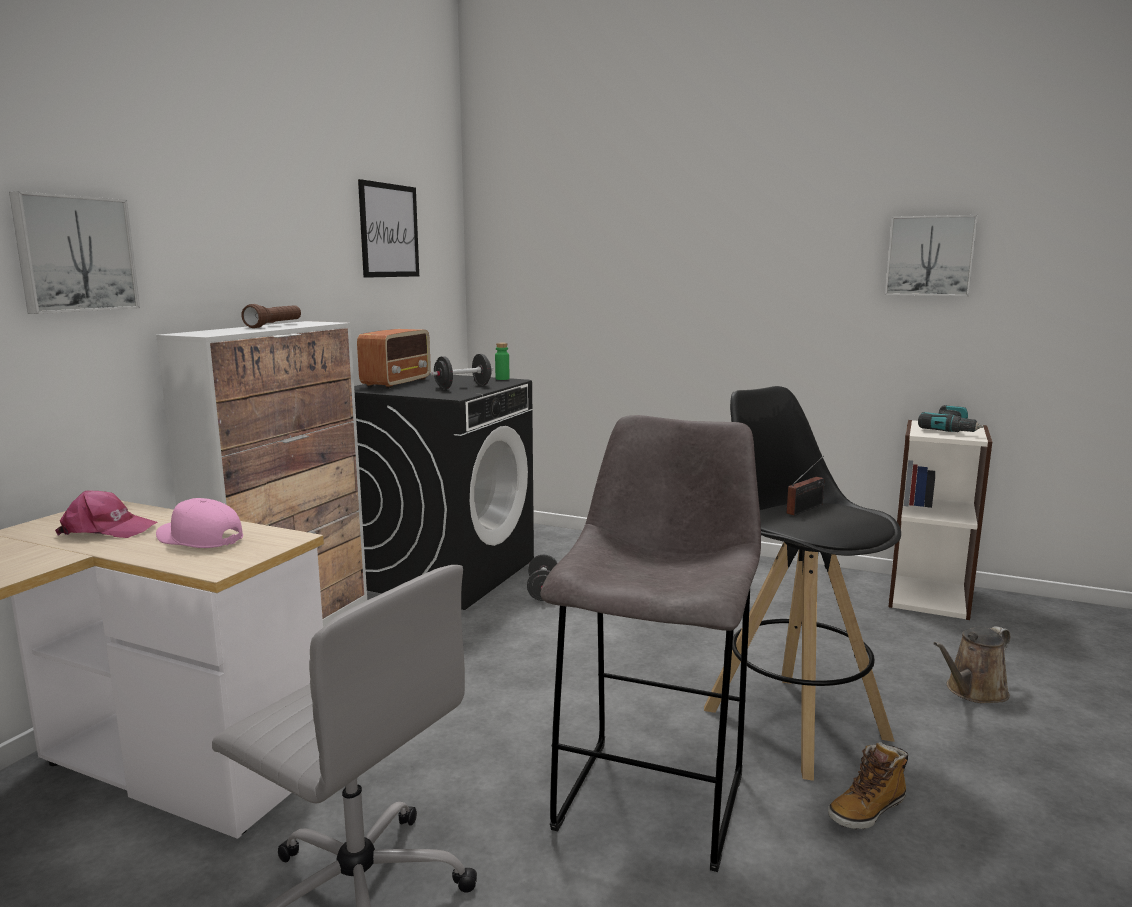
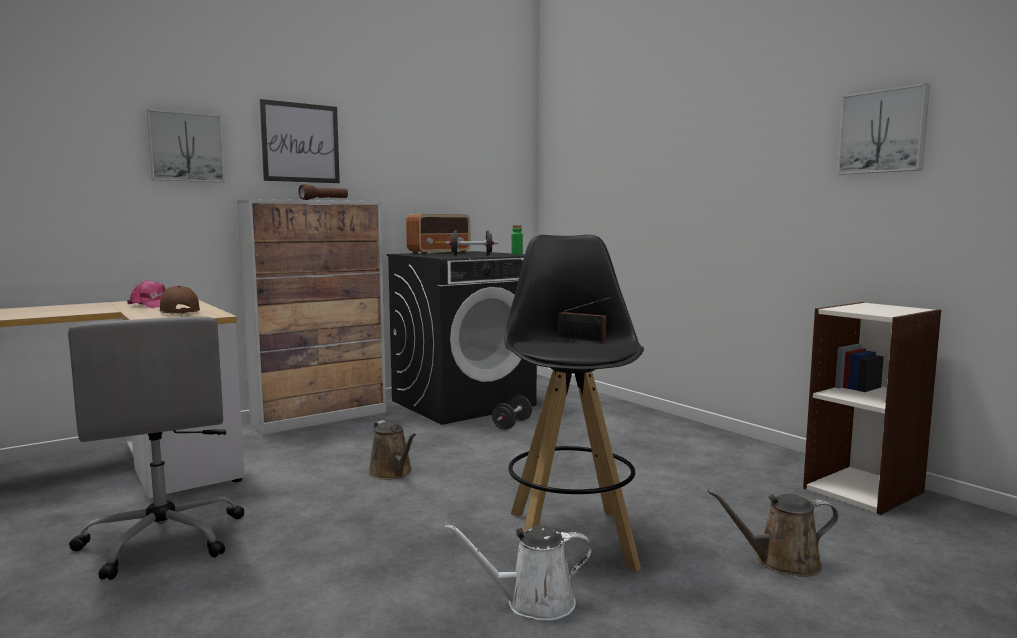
camera: 30 degrees right, 5 degrees down
pink cap [156,498,243,548] -> brown cap [159,286,200,313]
picture [358,179,419,278] -> picture moved to [260,99,340,183]
grey stool [541,415,761,872] -> none
radio [787,455,825,516] -> radio turned 45 degrees clockwise [558,297,612,342]
boot [828,742,908,829] -> white watering can [445,524,593,621]
power drill [918,405,984,432] -> none
none -> brown watering can [368,420,416,480]

